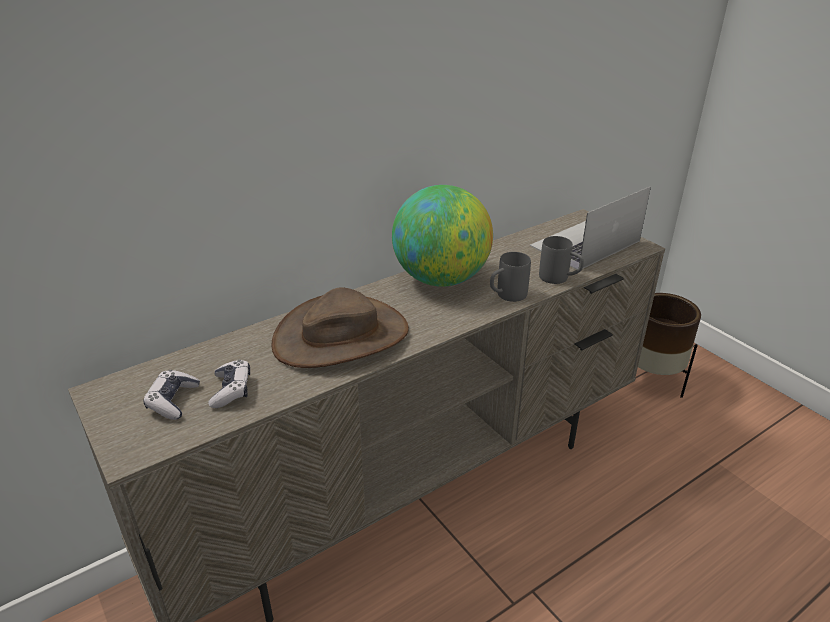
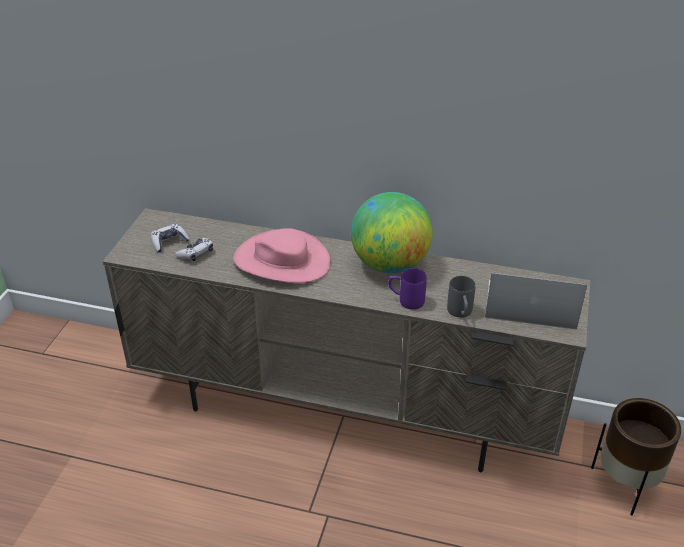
camera: 50 degrees right, 5 degrees up
brown hat [272,288,409,368] -> pink hat [233,228,330,283]
grey mug [490,252,531,302] -> purple mug [388,268,427,310]

